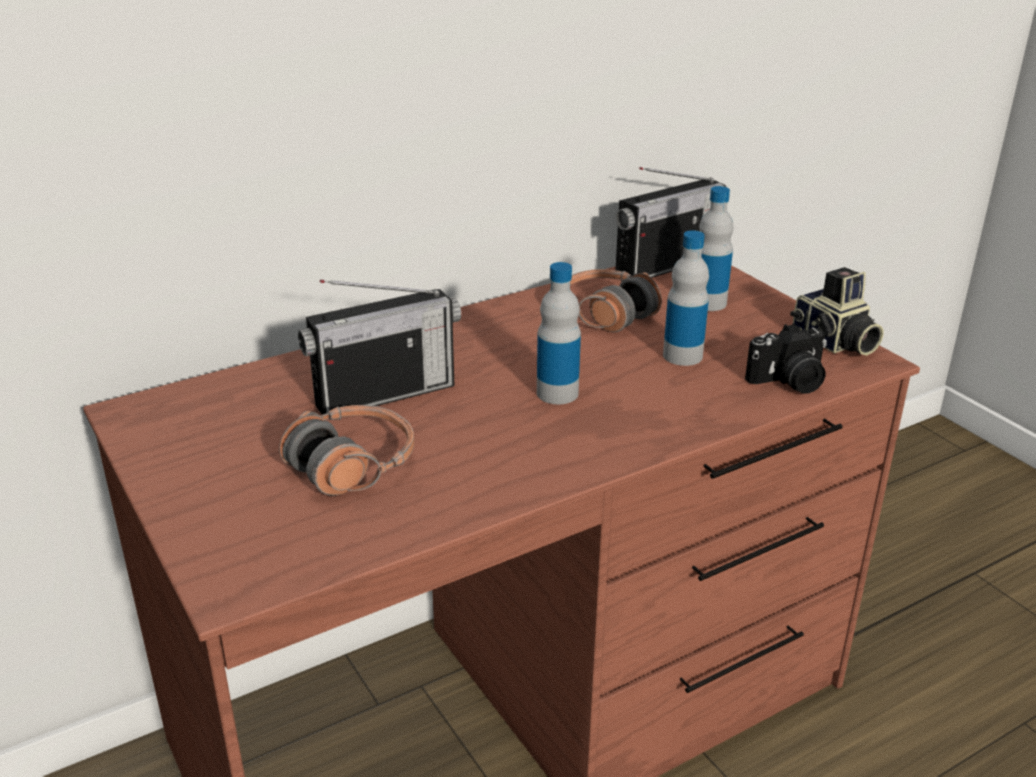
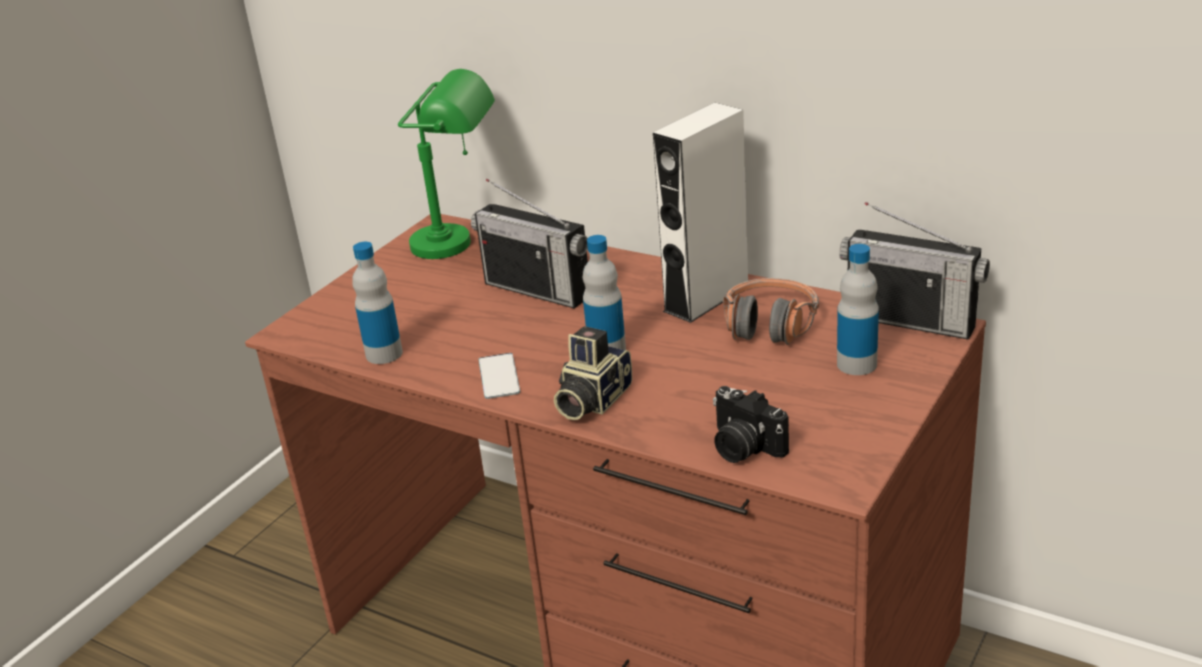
camera: 65 degrees right, 0 degrees up
headphones [279,405,414,496] -> none
bottle [663,230,709,366] -> bottle moved to [352,242,403,364]
camera [790,267,884,356] -> camera moved to [554,326,632,420]
none -> green table lamp [398,69,495,259]
none -> phone [478,353,520,399]
none -> white speaker [653,103,748,323]

